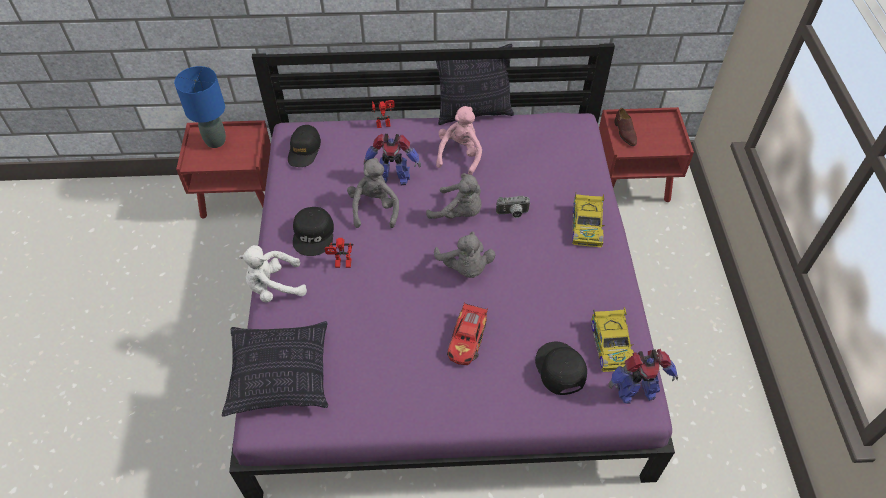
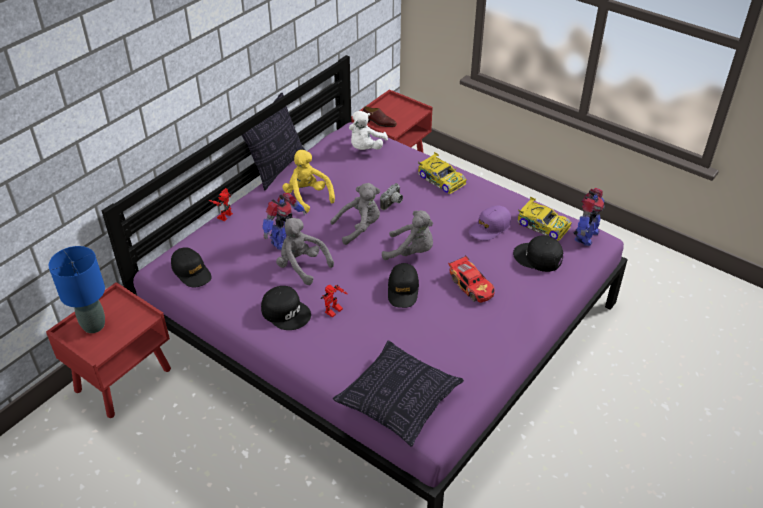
camera: 50 degrees left, 10 degrees down
white plush toy [239,245,307,303] -> white plush toy moved to [349,111,388,150]
pink plush toy [436,106,482,175] -> yellow plush toy [282,150,335,213]
none -> black cap [388,263,419,308]
none -> purple cap [469,205,511,241]

